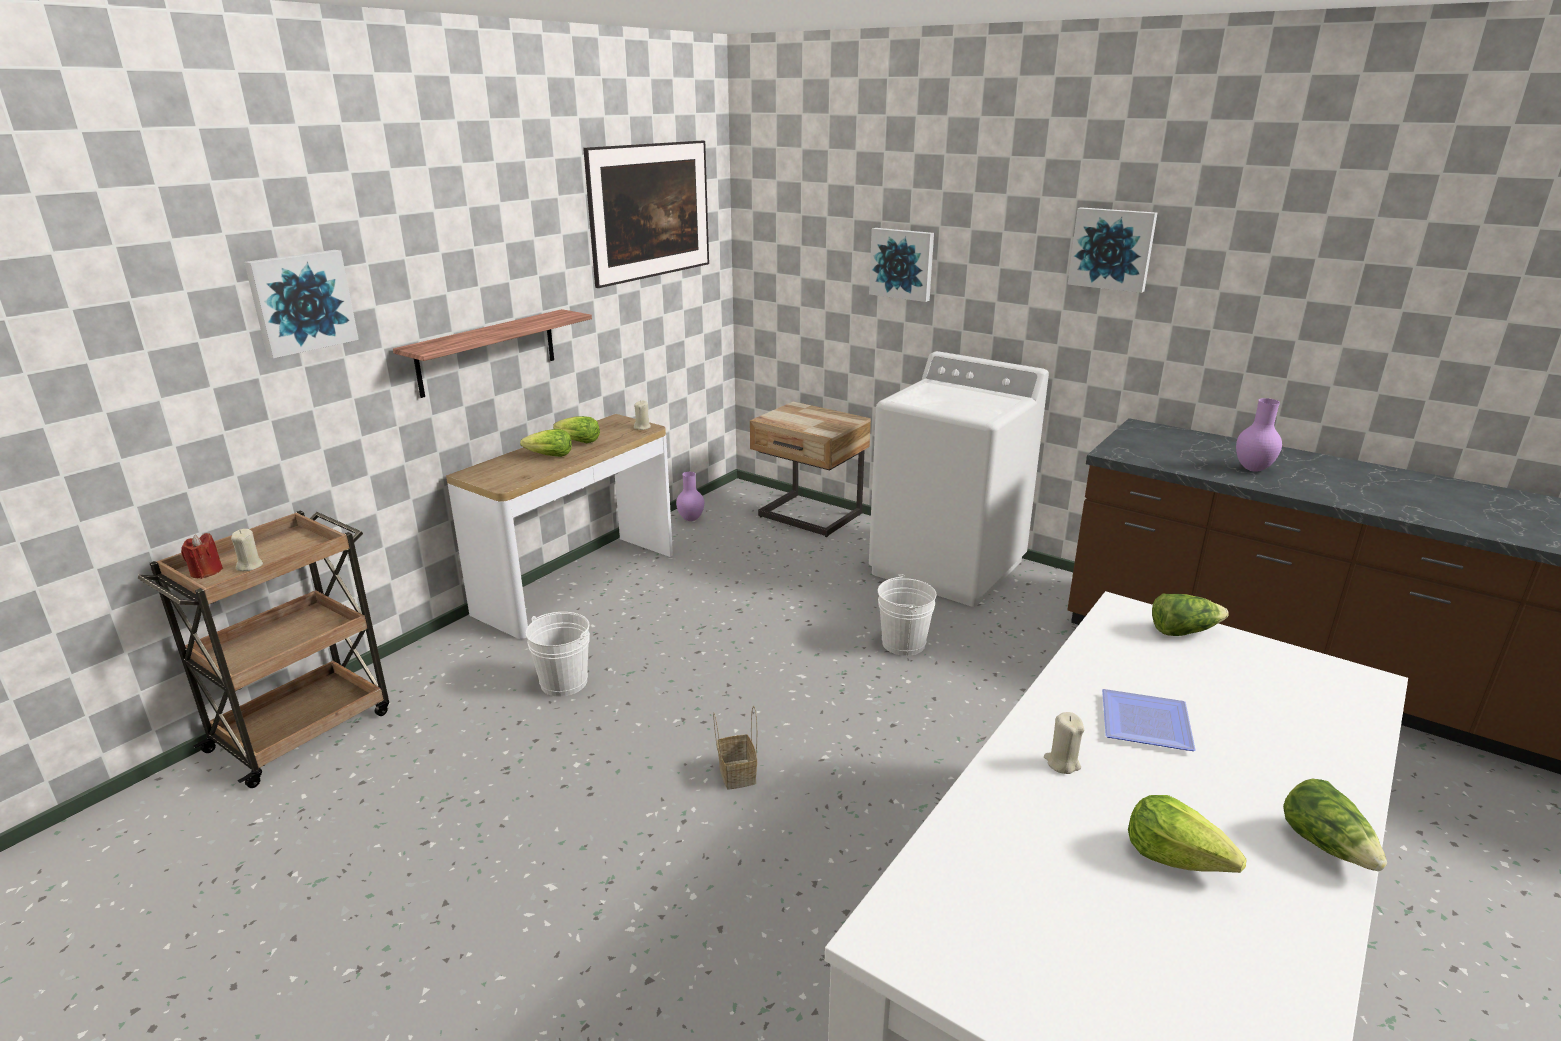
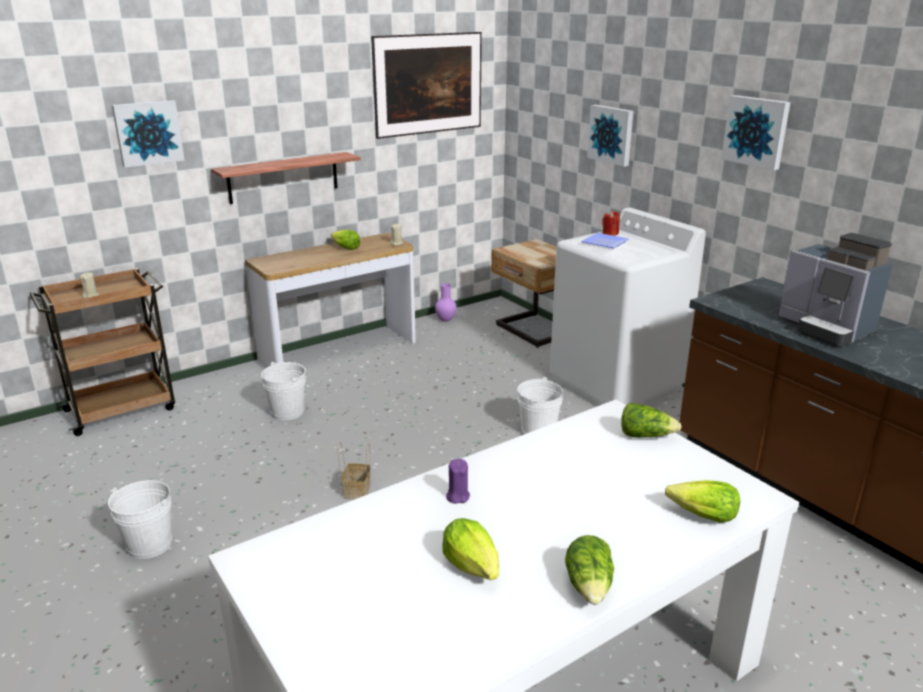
camera: 20 degrees right, 0 degrees up
red candle [181,533,223,579] -> red candle moved to [602,211,620,236]
lettuce [520,429,572,457] -> lettuce moved to [665,480,740,523]
beige candle [1044,712,1084,774] -> purple candle [446,459,470,504]
plate [1102,689,1196,751] -> plate moved to [581,233,629,248]
purple vase [1236,398,1282,472] -> coffee machine [778,233,892,347]
none -> white bucket [108,480,172,559]

